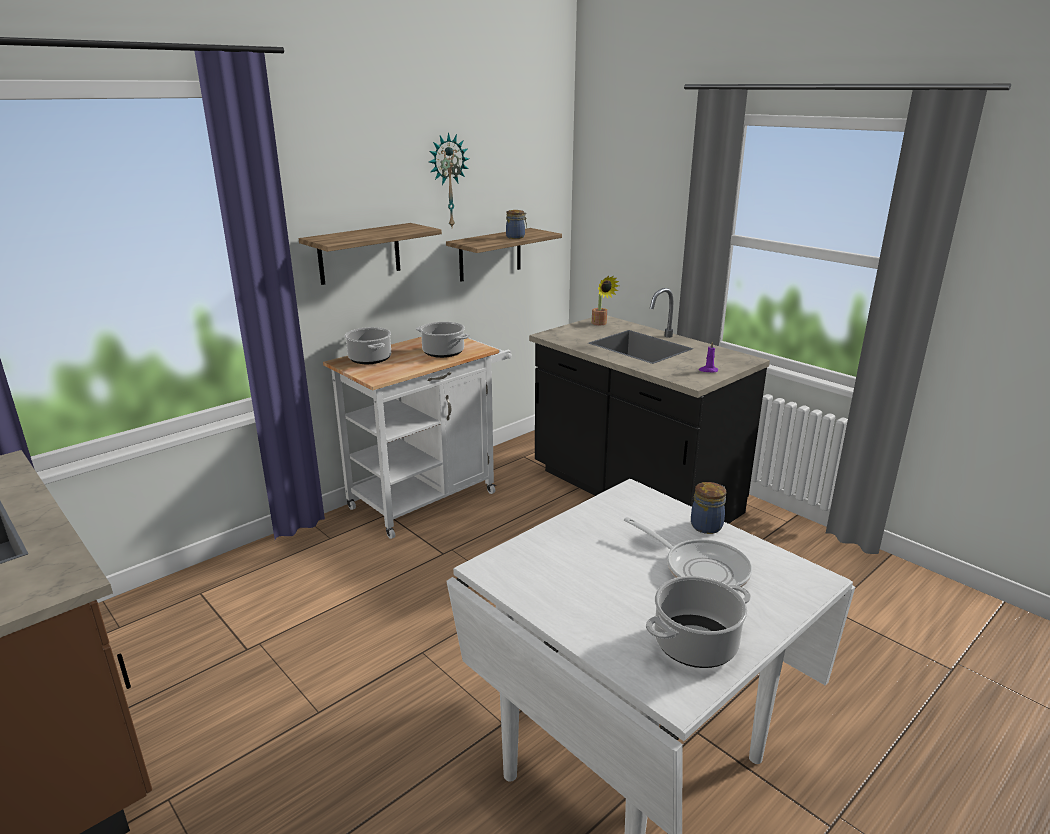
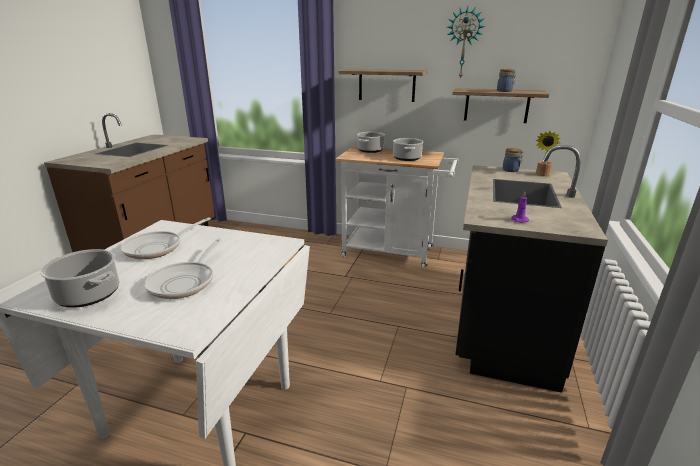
camera: 60 degrees right, 0 degrees up
jar [691,482,726,534] -> jar moved to [503,148,524,172]
none -> frying pan [121,217,211,259]

